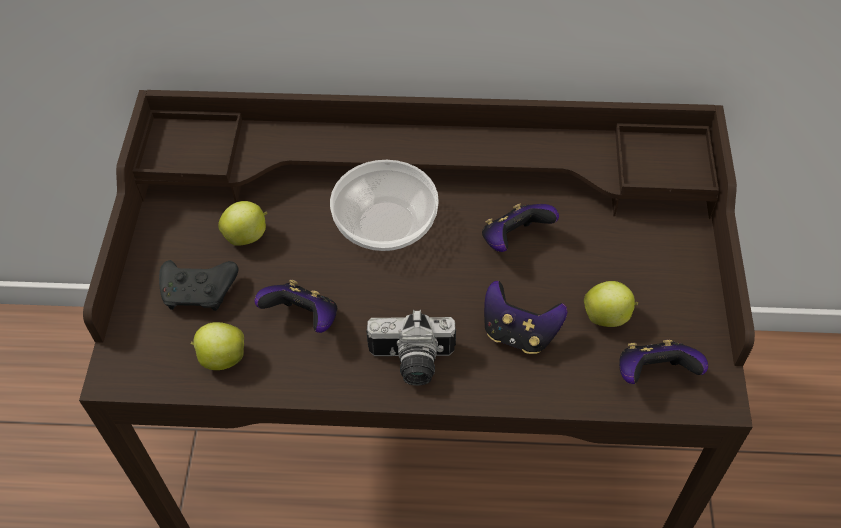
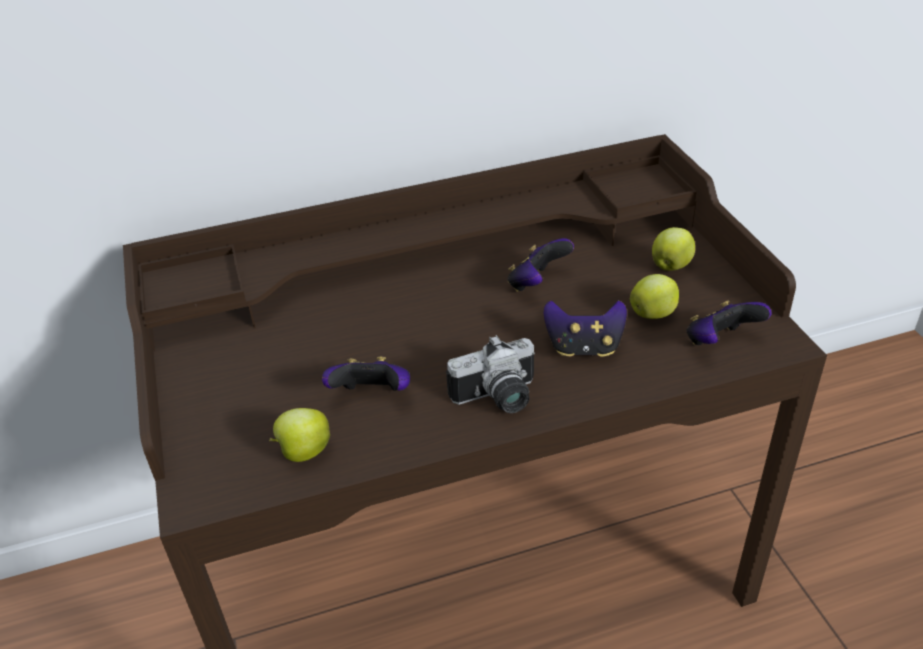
camera: 20 degrees left, 15 degrees down
black game controller [159,260,238,311] -> none
apple [218,201,267,246] -> apple moved to [652,227,695,271]
bowl [330,160,439,251] -> none

